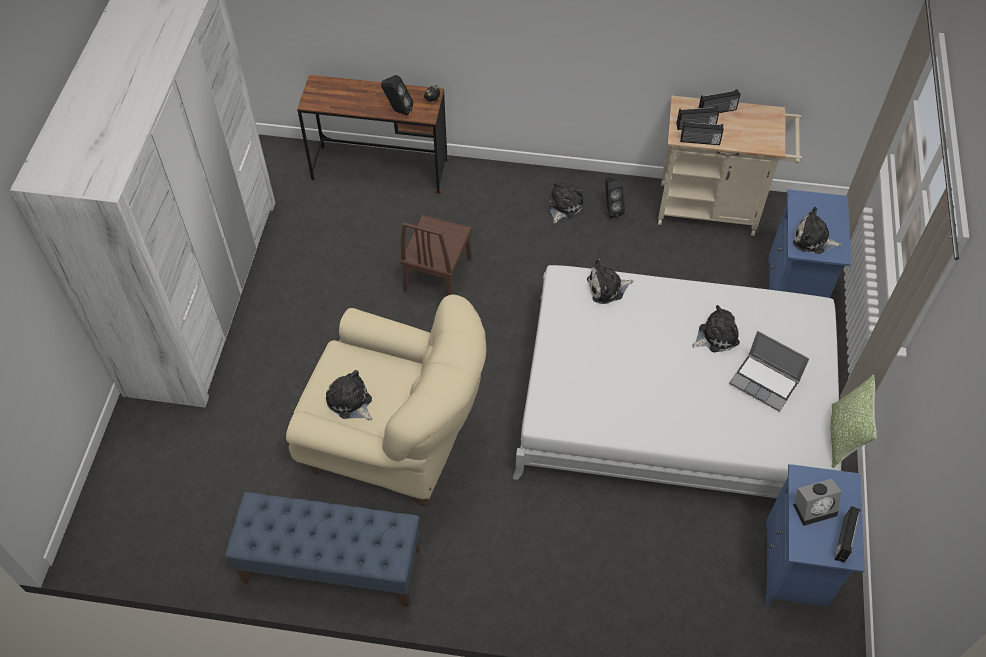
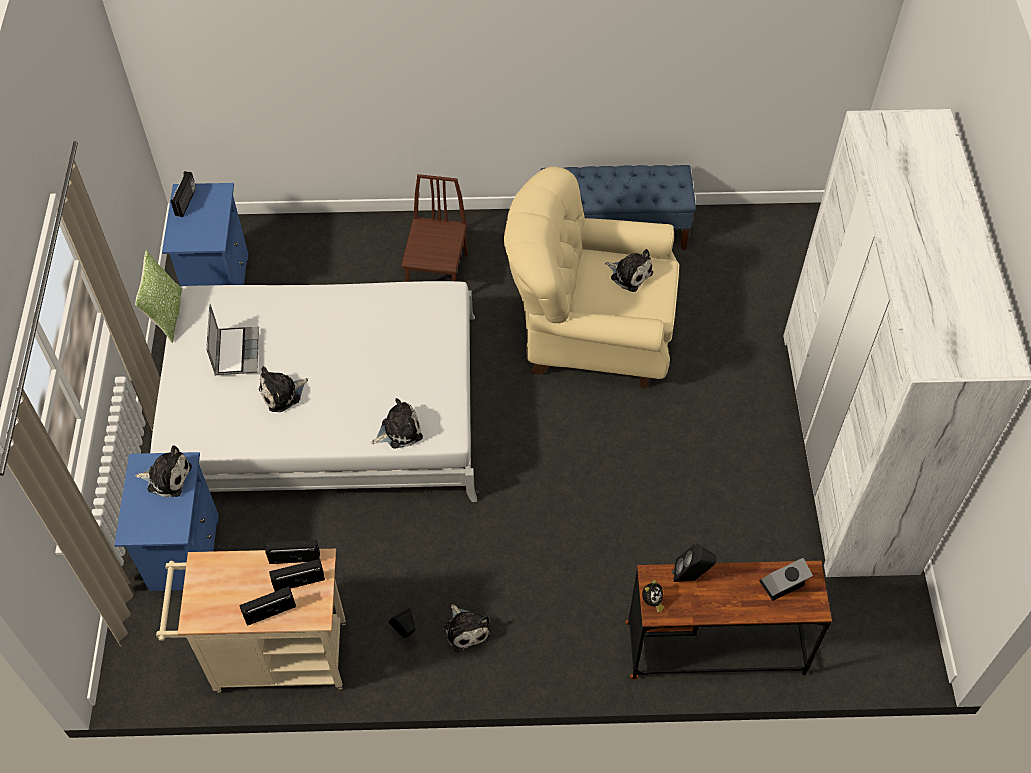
camera: 170 degrees right, 0 degrees up
brown chair [400,214,472,295] -> brown chair moved to [401,174,468,282]
plush toy [548,182,584,223] -> plush toy turned 45 degrees counterclockwise [445,604,490,652]
laptop [729,331,809,412] -> laptop turned 60 degrees clockwise [206,304,259,375]
alarm clock [793,479,842,526] -> alarm clock moved to [759,558,813,601]

